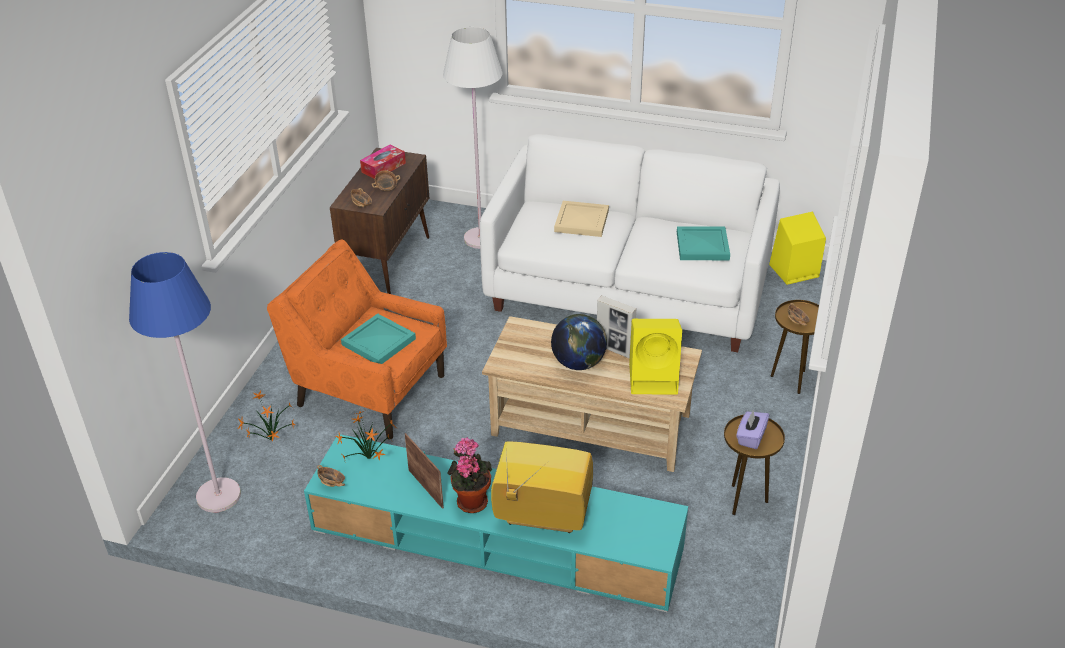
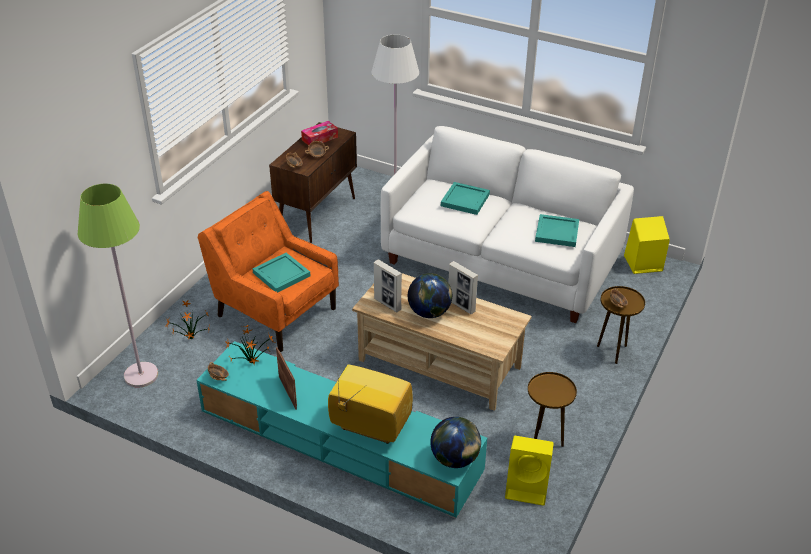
camera: 10 degrees right, 0 degrees up
blue floor lamp [129,252,241,512] -> green floor lamp [78,184,158,388]
potted plant [448,437,492,513] -> none
beige tray [554,201,609,237] -> turquoise tray [441,182,490,215]
yellow speaker [629,319,682,395] -> yellow speaker moved to [505,436,554,506]
purple tissue box [736,410,770,449] -> none
none -> picture frame [374,259,402,312]
none -> globe [430,417,481,468]

